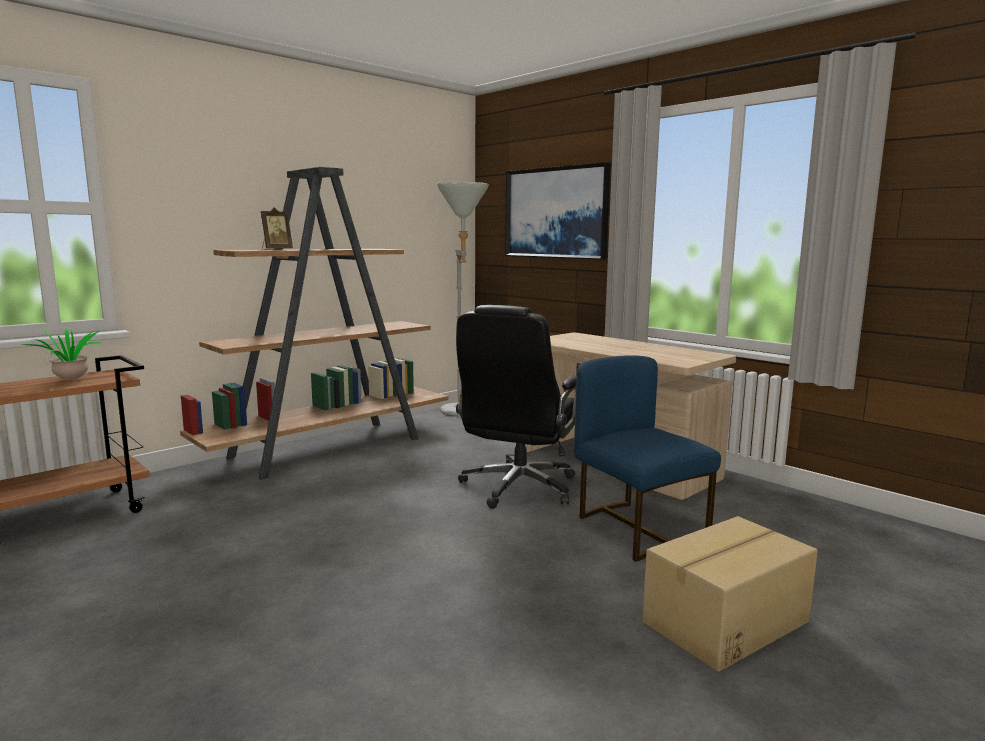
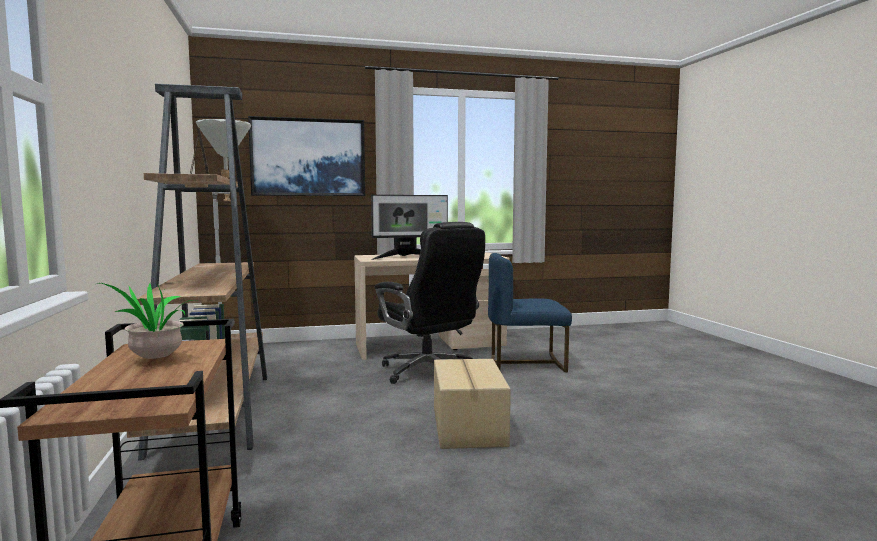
camera: 60 degrees left, 5 degrees down
cardboard box [642,516,818,672] -> cardboard box moved to [434,359,511,449]
none -> monitor [371,195,448,260]

